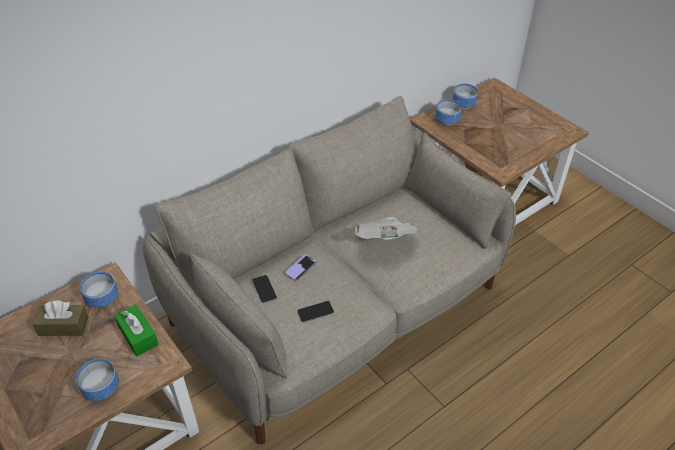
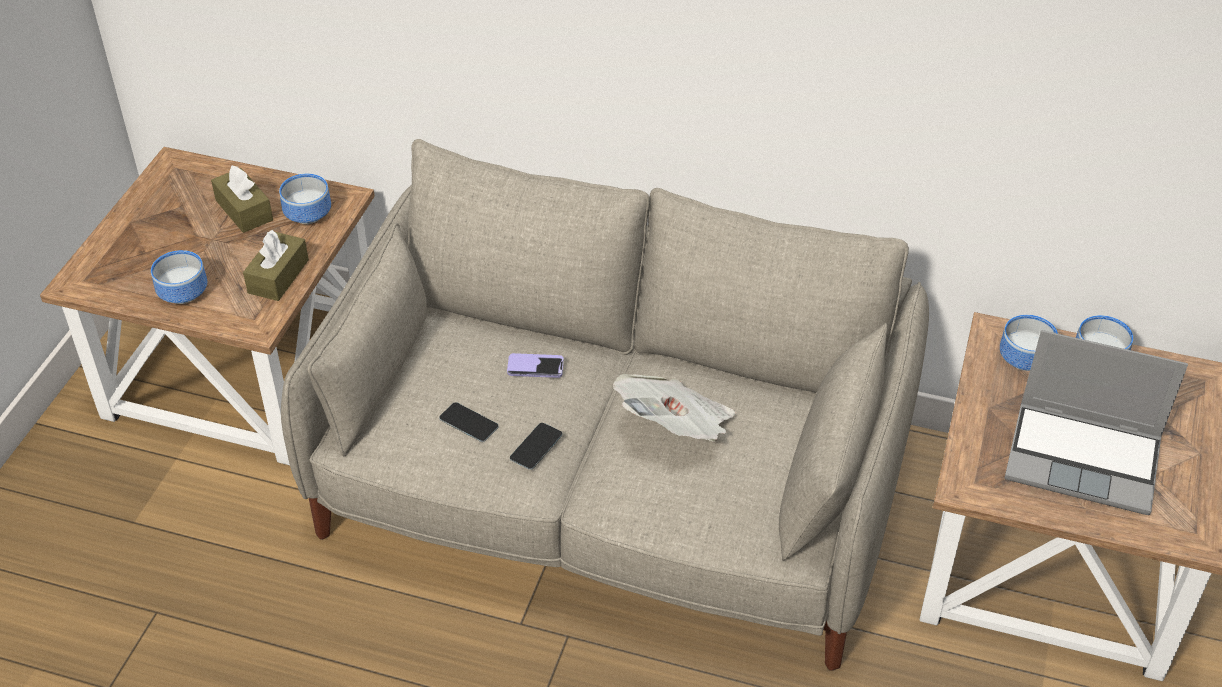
camera: 55 degrees right, 0 degrees up
green tissue box [114,304,159,356] -> brown tissue box [243,230,309,301]
phone [252,275,277,303] -> phone moved to [510,423,562,470]
none -> laptop [1005,330,1188,515]

